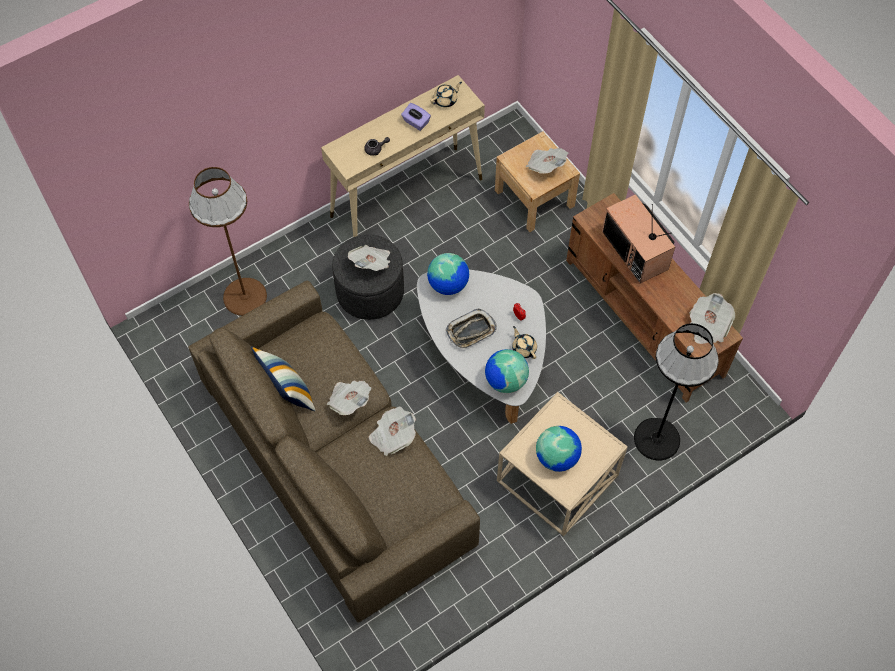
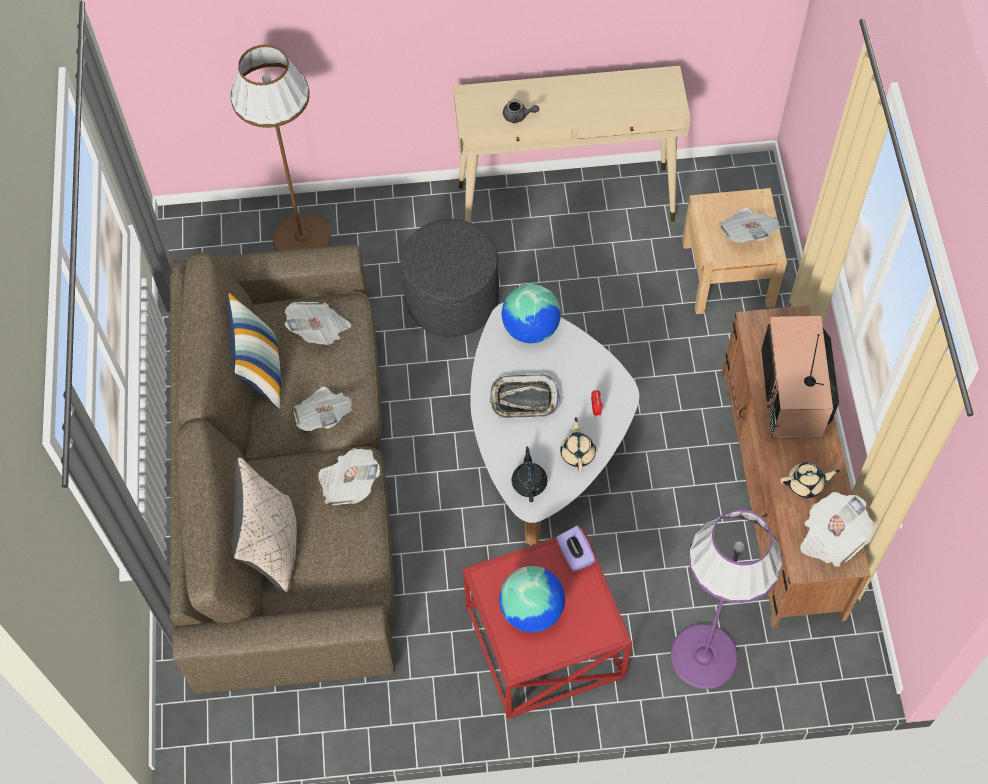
camera: 30 degrees right, 0 degrees up
newspaper [348,245,390,271] -> newspaper moved to [284,302,351,345]
purple tissue box [401,103,431,131] -> purple tissue box moved to [556,526,595,572]
beige teapot [431,82,462,108] -> beige teapot moved to [780,462,840,498]
globe [485,349,529,393] -> black teapot [512,446,547,502]
beige side table [497,392,628,536] -> red side table [463,528,632,719]
black floor lamp [634,323,719,461] -> purple floor lamp [670,509,783,689]
none -> beige pillow [232,458,297,593]

